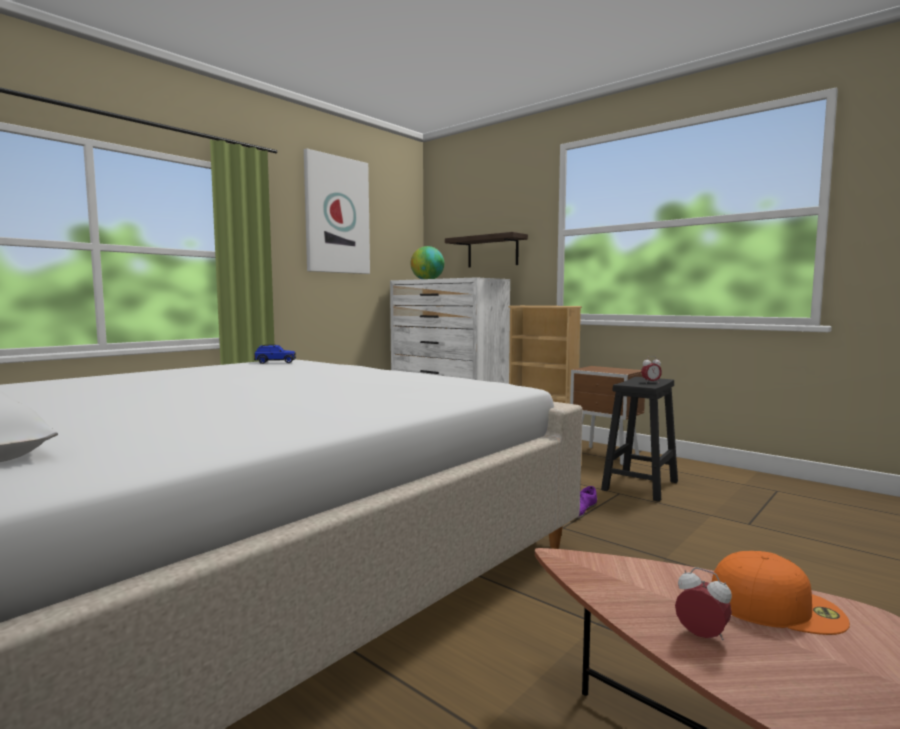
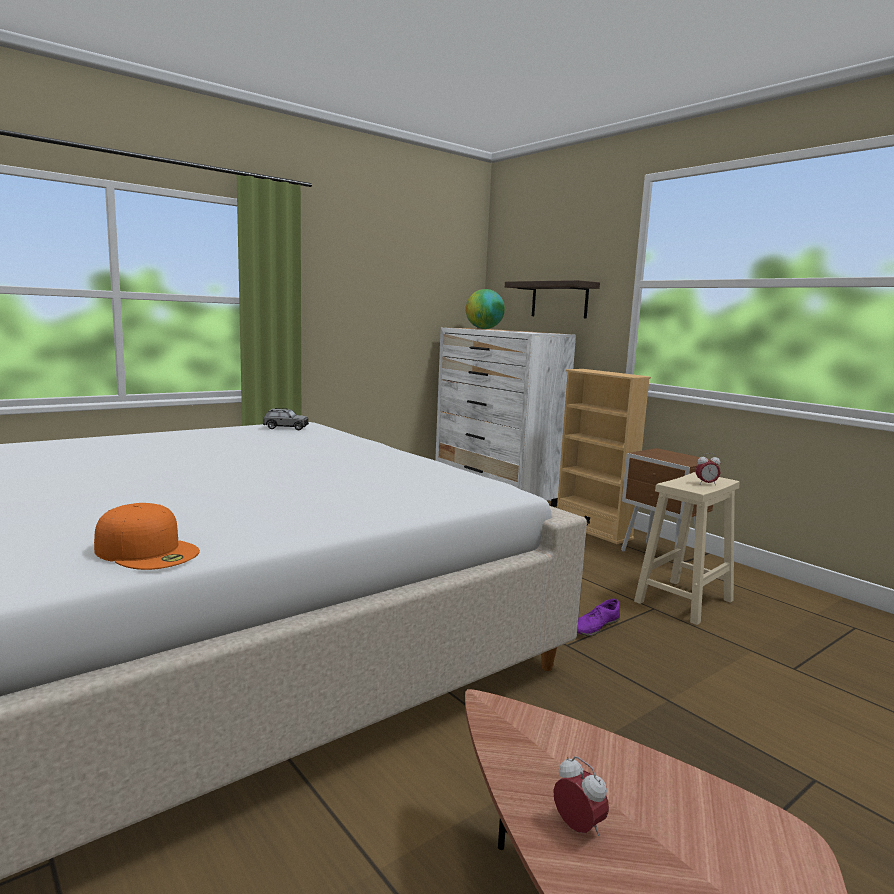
camera: 10 degrees right, 5 degrees up
blue toy car [254,344,296,364] -> grey toy car [263,408,309,430]
picture [304,148,370,274] -> none
black stool [601,377,678,502] -> beige stool [634,472,740,625]
orange cap [712,551,850,635] -> orange cap moved to [94,503,200,570]

